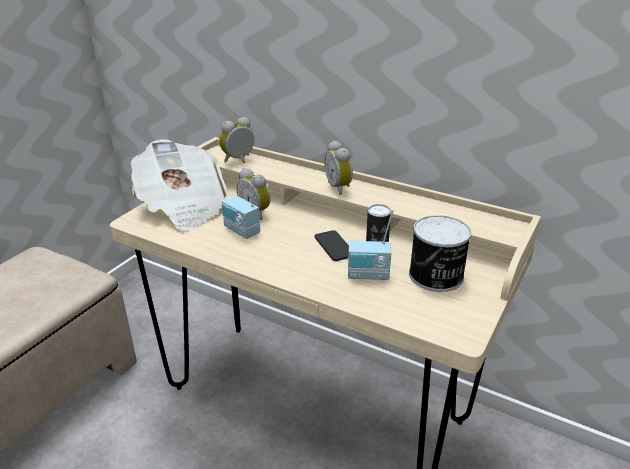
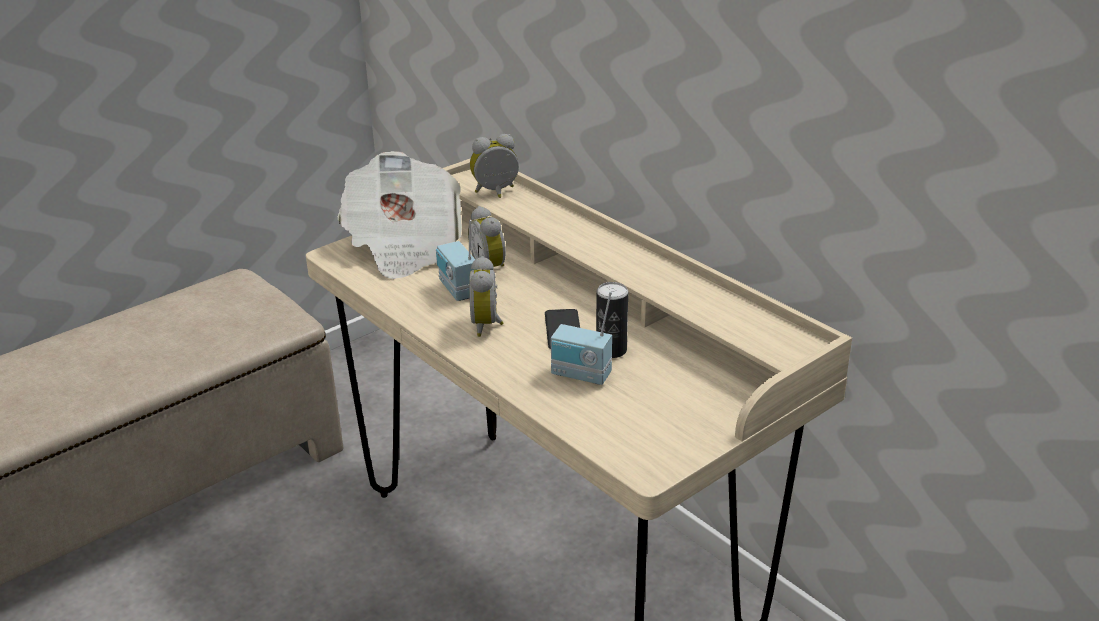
camera: 20 degrees right, 0 degrees up
alarm clock [324,140,353,195] -> alarm clock moved to [469,256,504,337]
can [409,215,471,292] -> none

